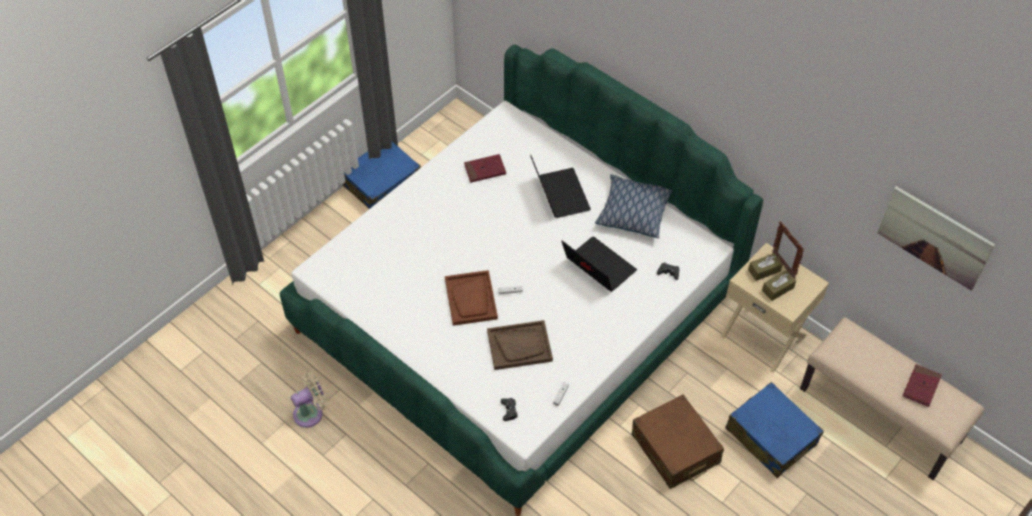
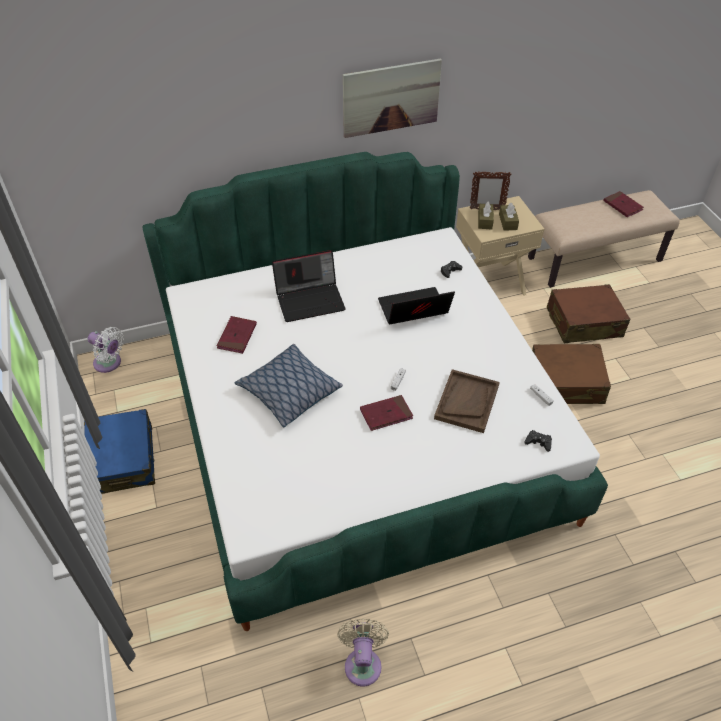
camera: 60 degrees left, 5 degrees down
brown tray [445,270,498,326] -> red book [360,395,413,431]
laptop [530,154,591,218] -> laptop turned 150 degrees clockwise [272,250,345,322]
pillow [595,174,672,238] -> pillow moved to [235,344,343,428]
blue suitcase [726,382,824,478] -> brown suitcase [547,284,630,343]
picture [878,186,995,291] -> picture moved to [343,59,442,138]
none -> white fan [88,327,124,373]

